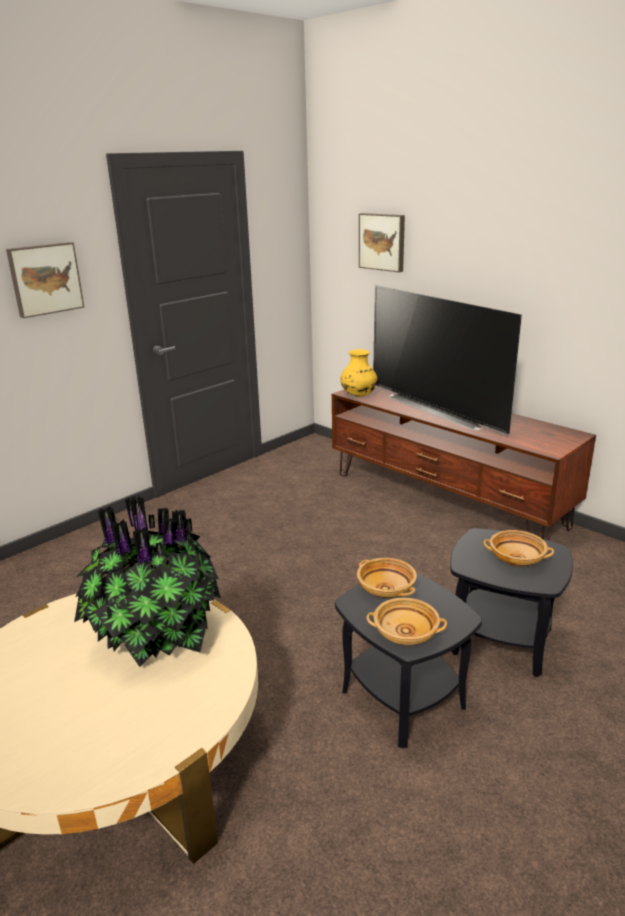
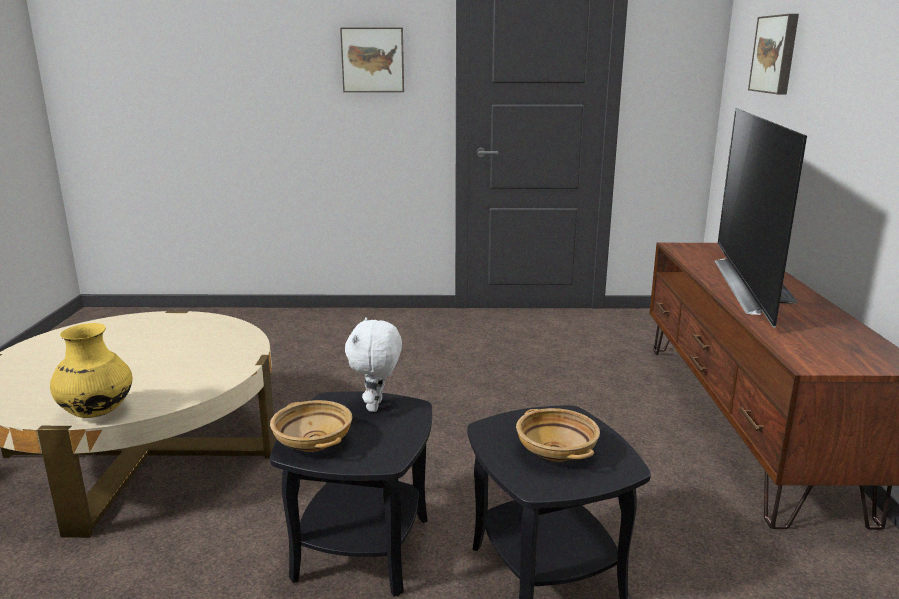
camera: 45 degrees right, 5 degrees down
potted plant [74,496,221,667] -> none
yellow vase [340,349,378,397] -> yellow vase moved to [50,323,132,418]
beige bowl [357,558,417,598] -> white plush toy [345,317,402,412]

